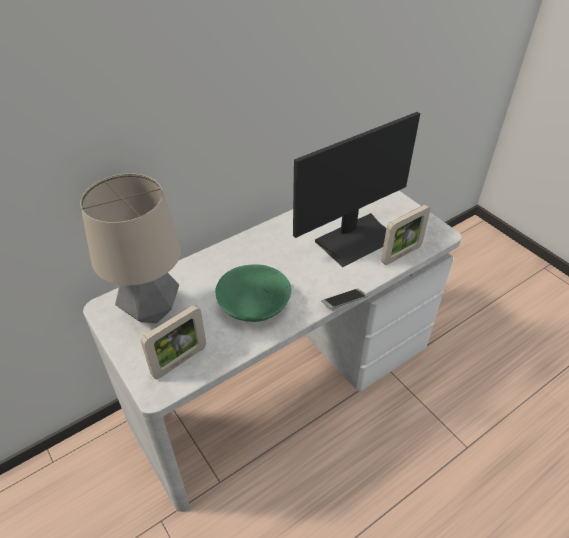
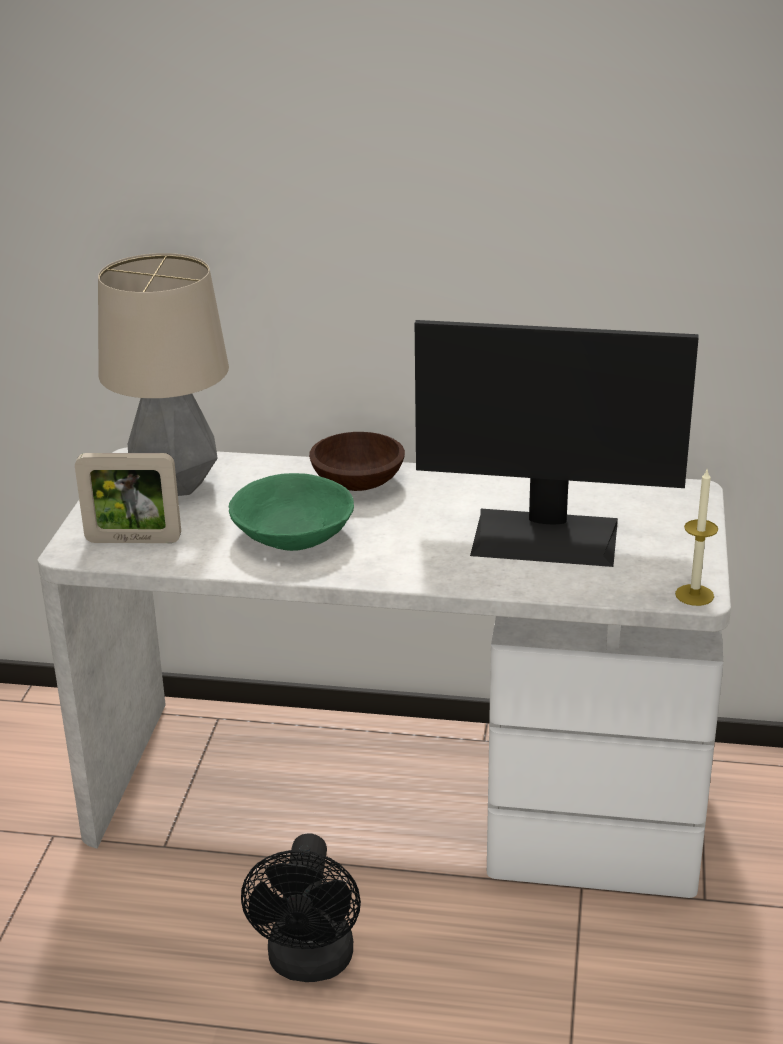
camera: 45 degrees right, 15 degrees down
phone [321,289,368,309] -> none
picture frame [381,205,430,265] -> none
none -> black fan [241,834,361,982]
none -> brown bowl [309,432,405,491]
none -> candle [675,470,718,606]

